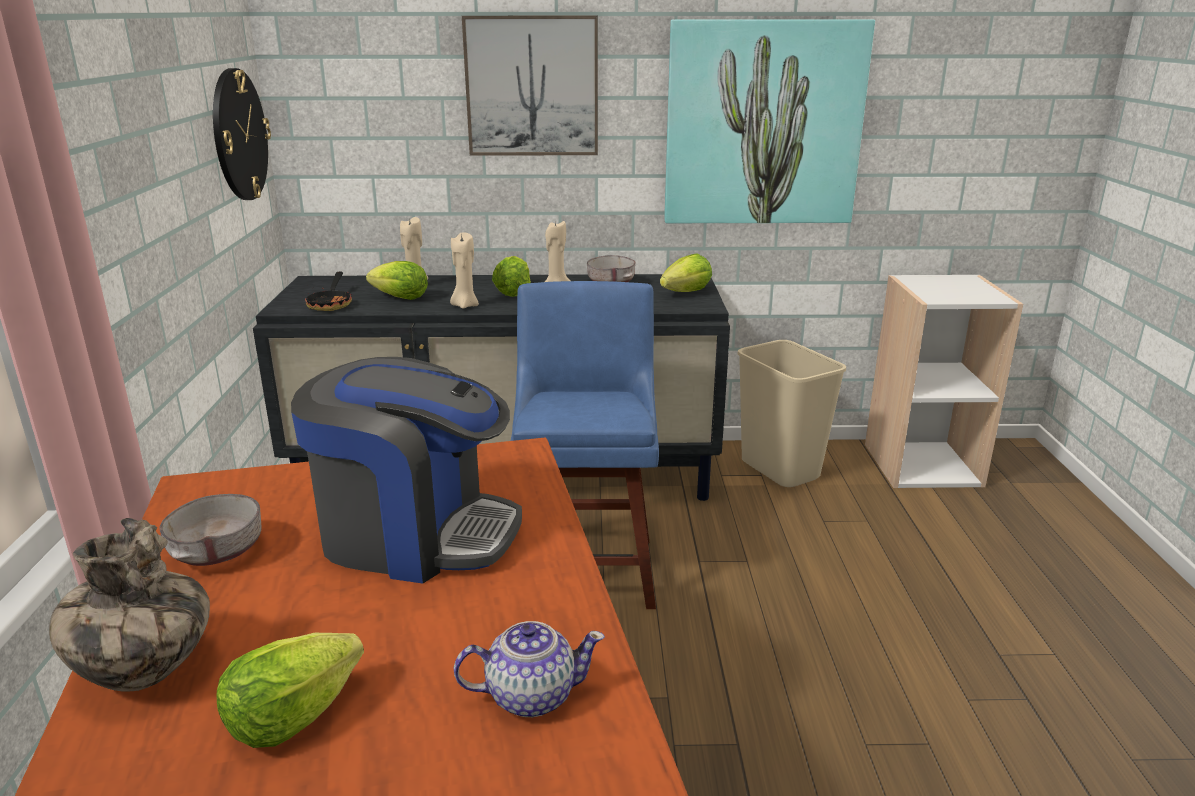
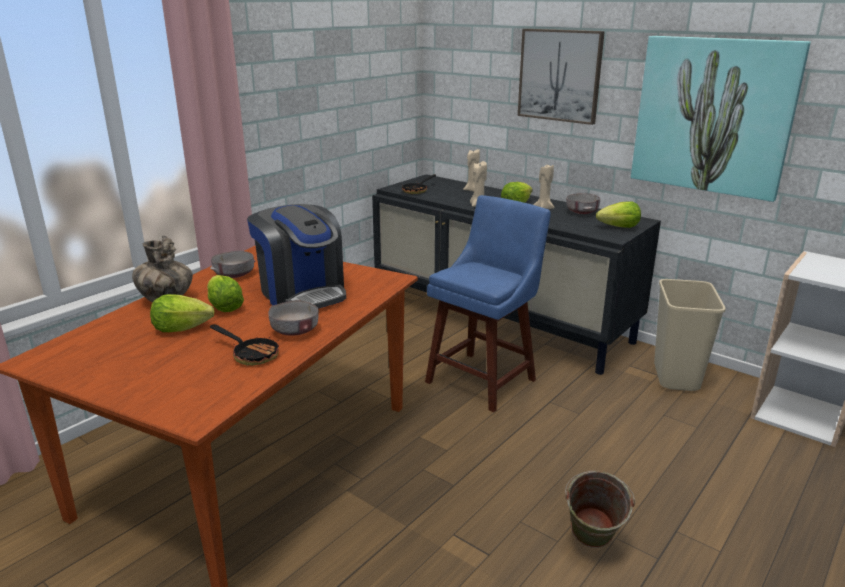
camera: 40 degrees right, 0 degrees up
wall clock [213,68,271,200] -> none
lettuce [366,261,428,300] -> lettuce moved to [207,275,244,312]
teapot [454,621,605,717] -> frying pan [210,324,279,366]
none -> grey bowl [268,300,319,336]
none -> green bucket [565,471,635,548]

